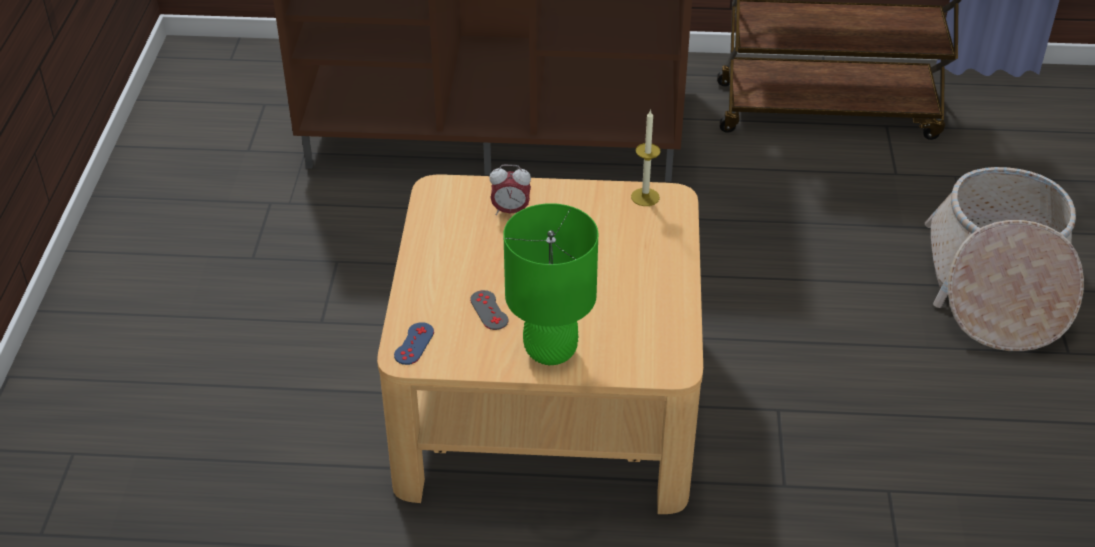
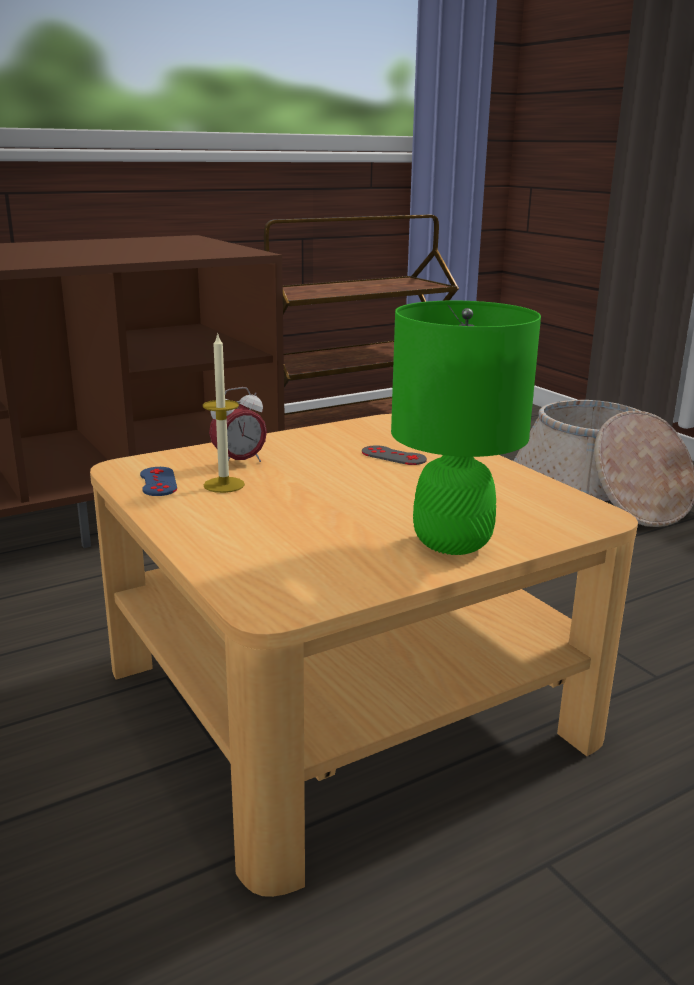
camera: 35 degrees left, 20 degrees down
blue game controller [394,322,434,365] -> blue game controller moved to [140,467,177,496]
grey game controller [470,290,508,330] -> grey game controller moved to [362,445,427,465]
candle [631,109,661,206] -> candle moved to [203,332,245,493]

